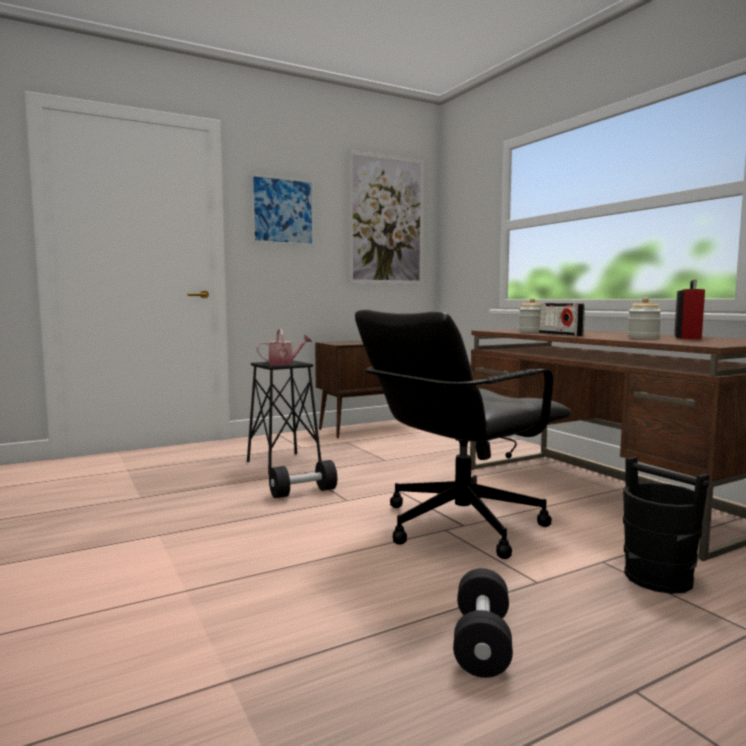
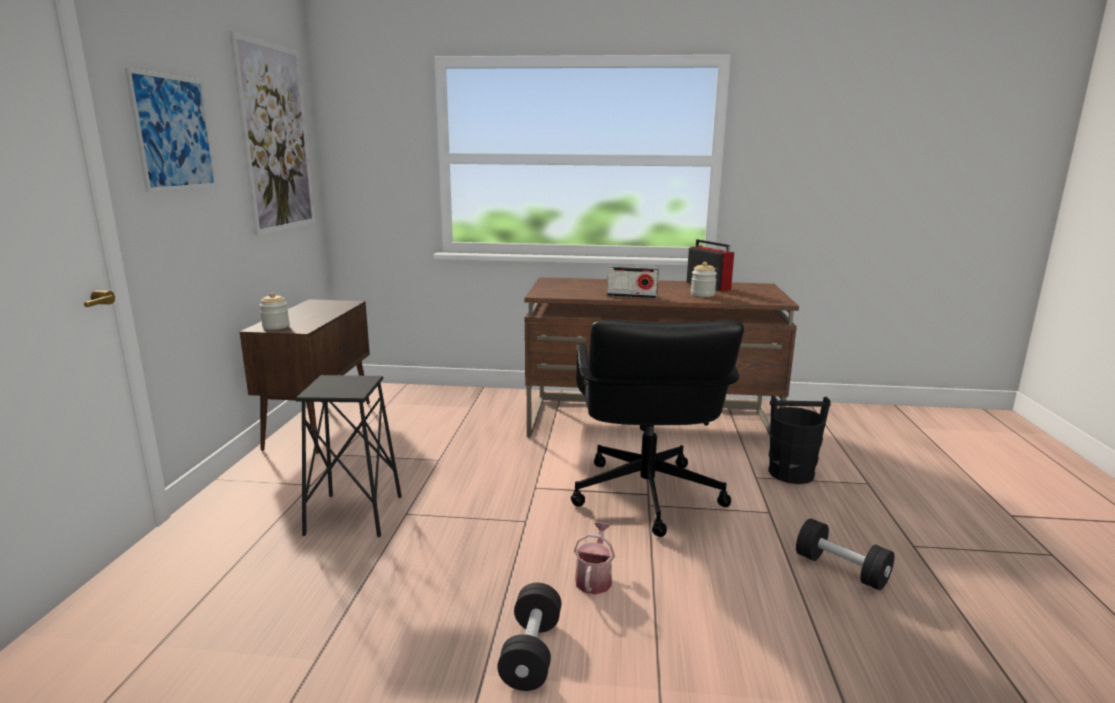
camera: 55 degrees left, 10 degrees up
watering can [257,329,312,365] -> watering can moved to [574,522,615,594]
black dumbbell [269,460,337,498] -> black dumbbell moved to [497,583,561,691]
jar [519,298,541,333] -> jar moved to [259,293,290,330]

